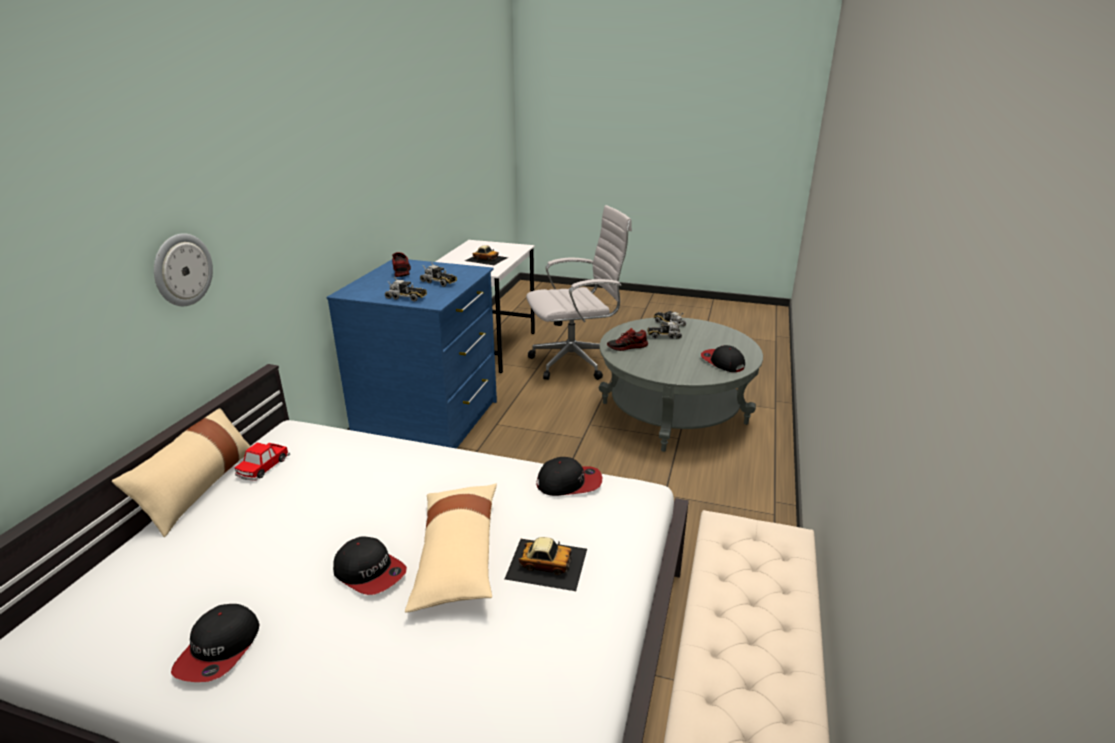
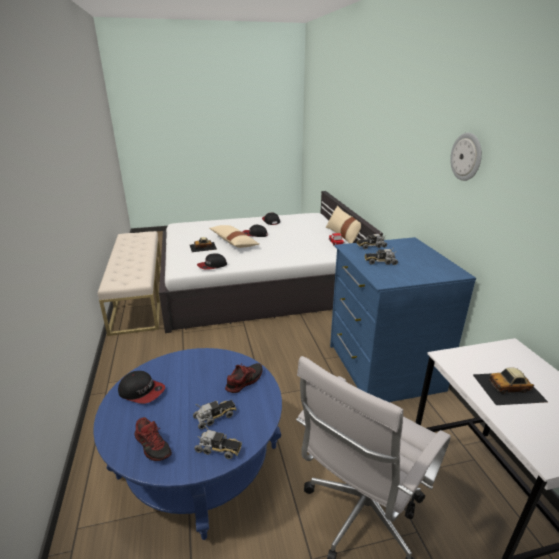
camera: 150 degrees right, 0 degrees up
wall clock [154,233,213,306] -> wall clock moved to [450,133,482,181]
shoe [392,252,411,277] -> shoe moved to [135,417,172,461]
grey coffee table [599,318,763,452] -> blue coffee table [93,348,282,540]

